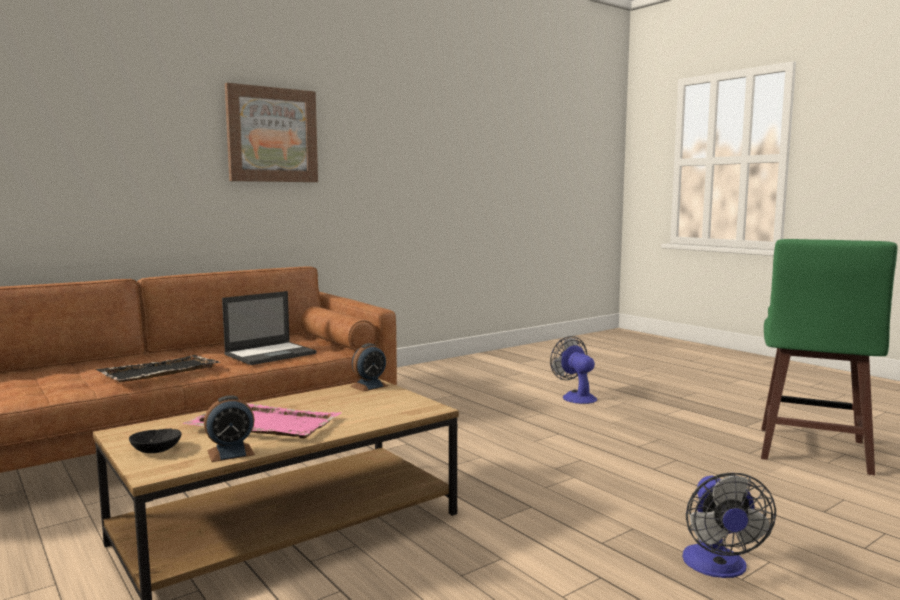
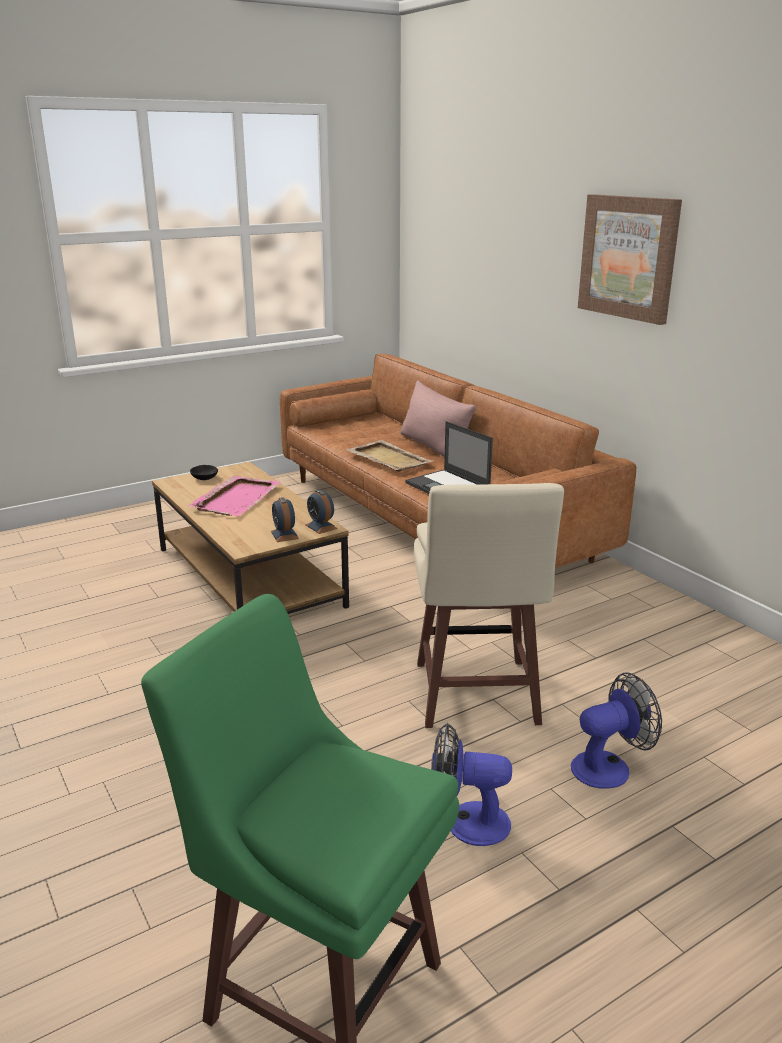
camera: 95 degrees right, 15 degrees up
black tray [96,355,220,382] -> beige tray [345,440,434,472]
alarm clock [204,395,255,462] -> alarm clock moved to [271,497,299,542]
fan [682,473,776,578] -> fan moved to [431,723,512,846]
none -> pink pillow [400,380,476,457]
none -> beige stool [414,483,564,728]

